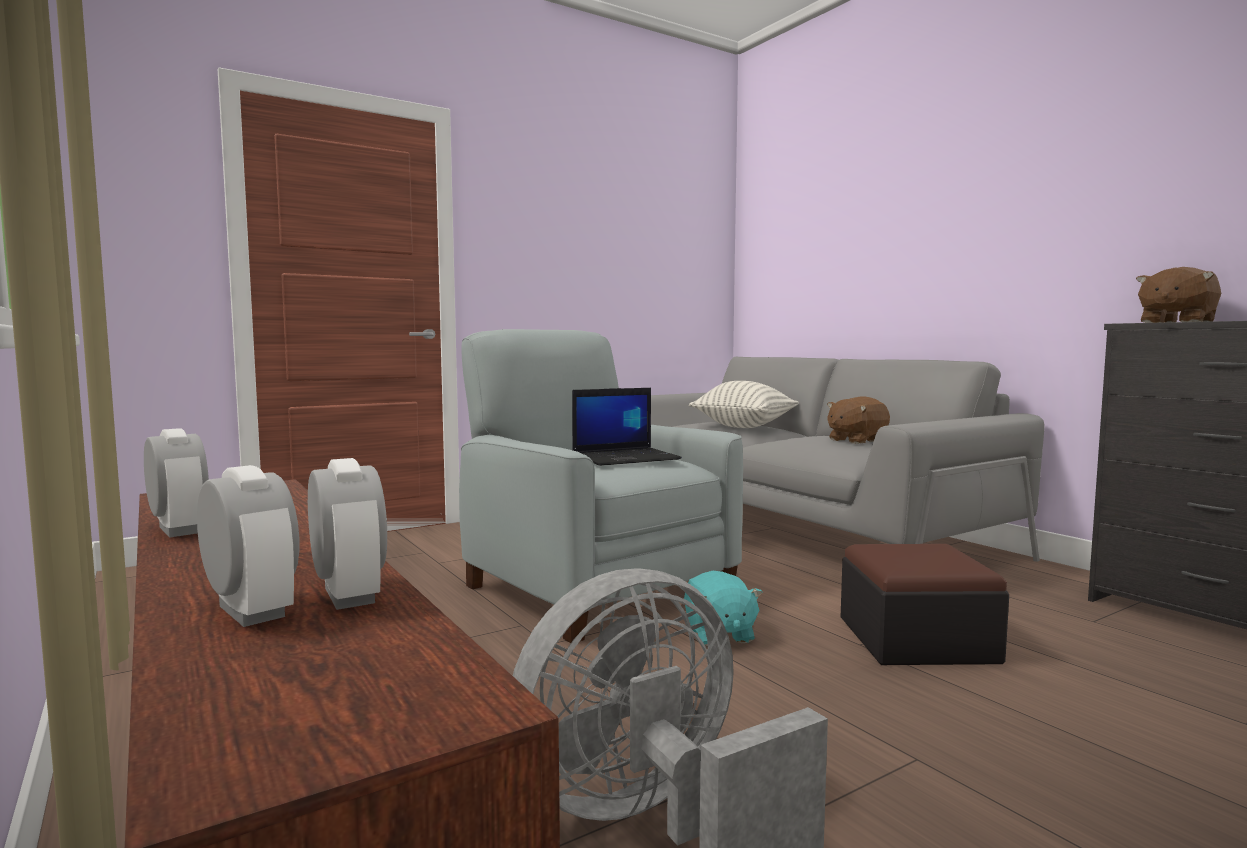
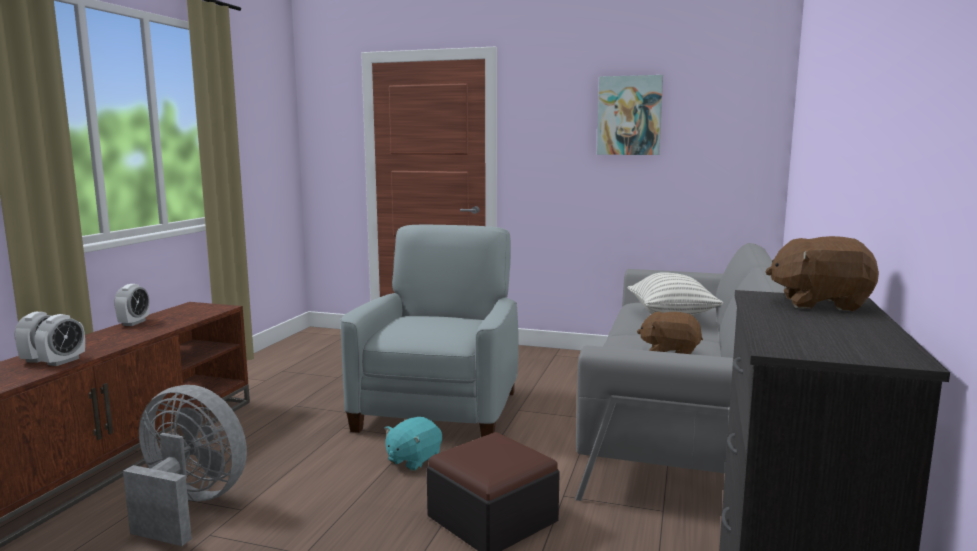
camera: 50 degrees right, 5 degrees up
laptop [572,388,682,466] -> none
none -> picture [597,75,663,155]

